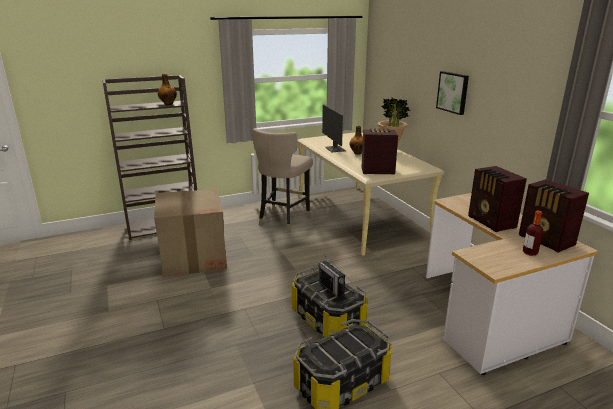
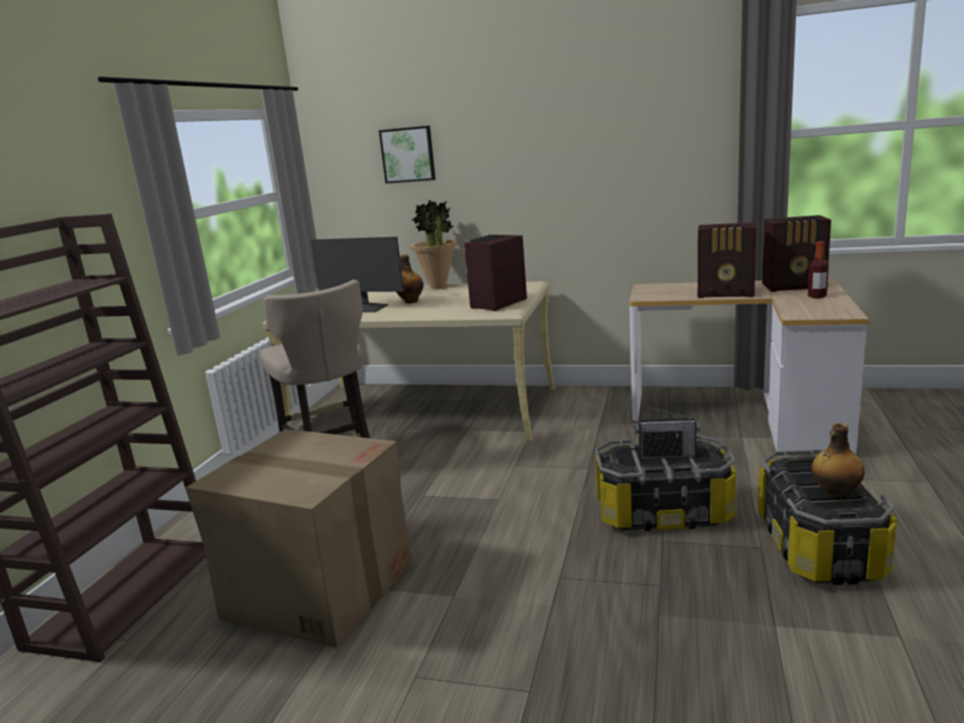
camera: 50 degrees left, 5 degrees down
bottle [158,74,177,105] -> bottle moved to [811,423,865,499]
picture [436,71,469,115] -> picture moved to [379,126,436,184]

